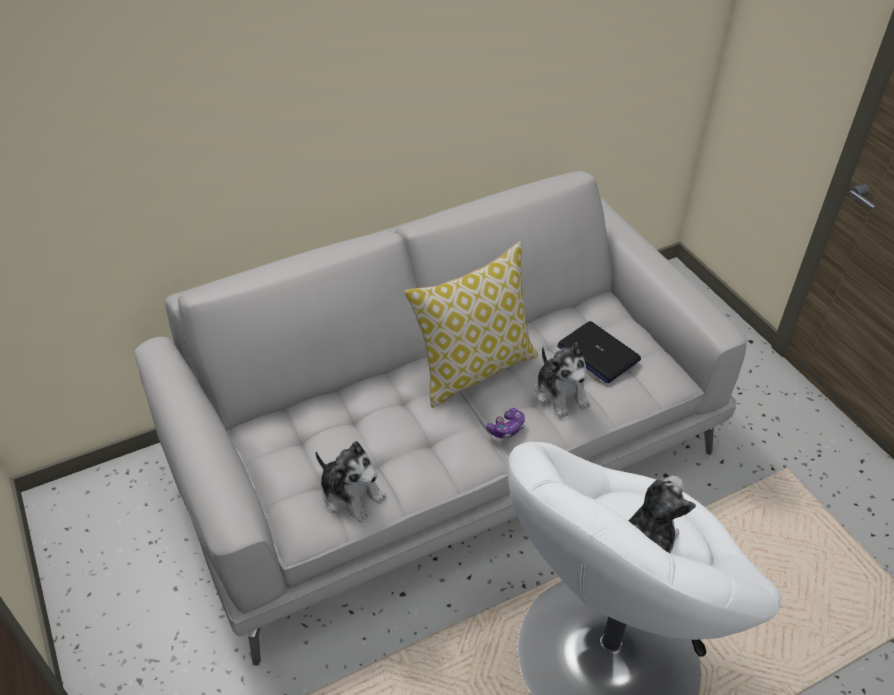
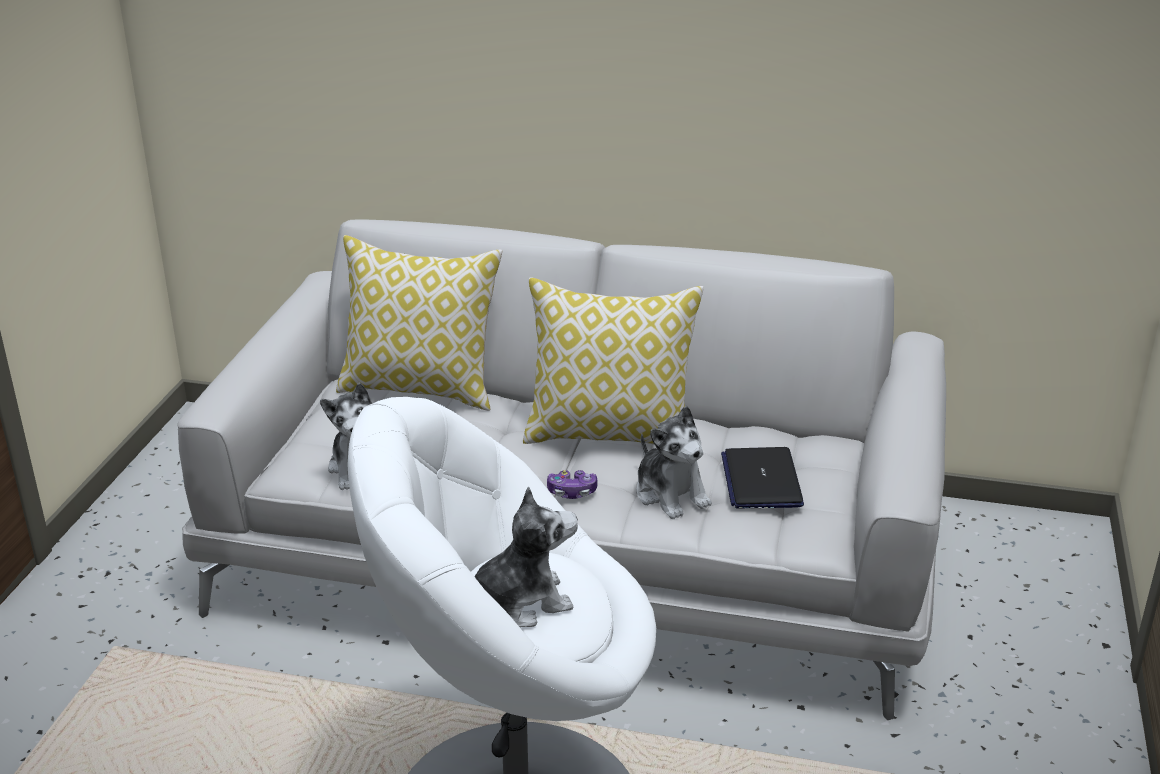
camera: 40 degrees right, 15 degrees down
plush toy [536,342,590,418] -> plush toy turned 45 degrees counterclockwise [636,406,712,519]
none -> pillow [336,235,502,411]

